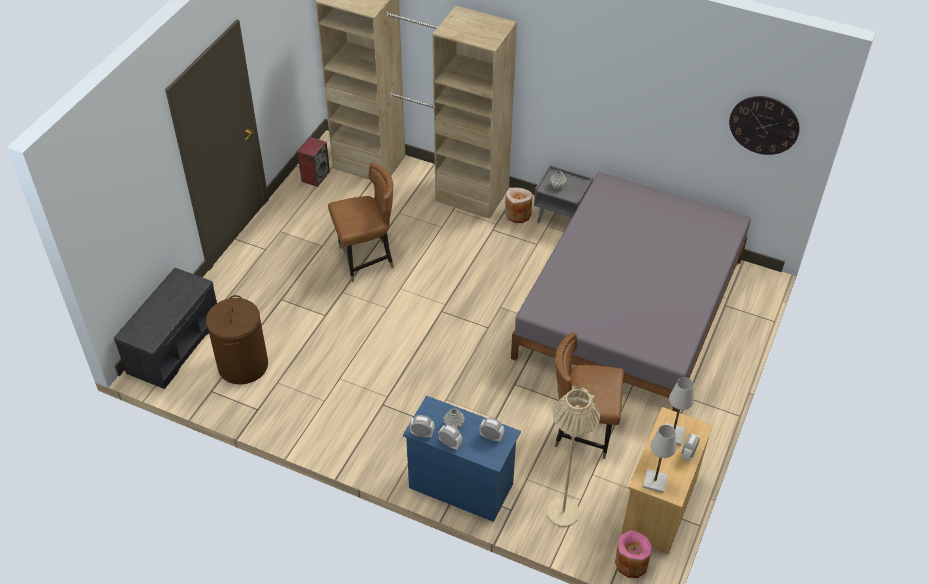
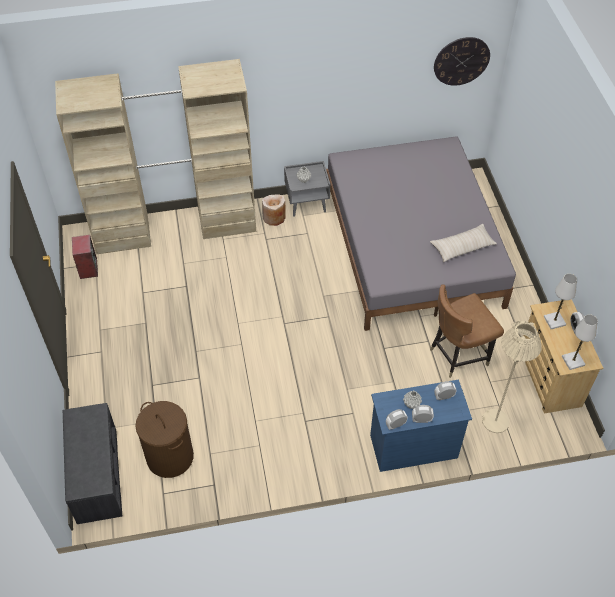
camera: 35 degrees left, 5 degrees up
brown chair [328,162,394,282] -> none
pink vase [615,530,652,578] -> none
none -> beige pillow [430,224,497,262]

